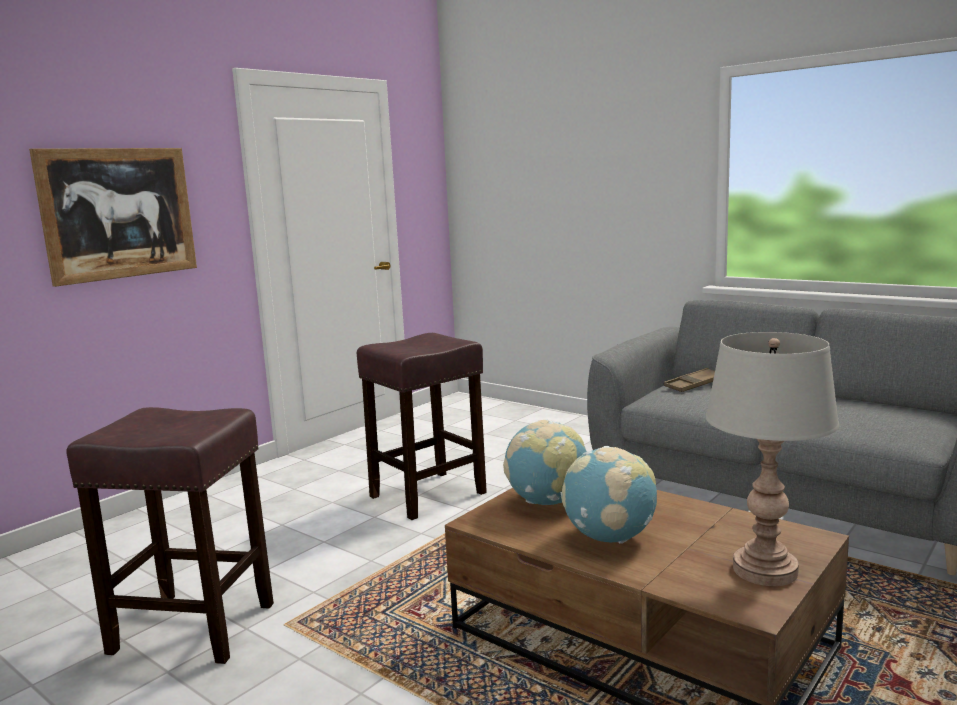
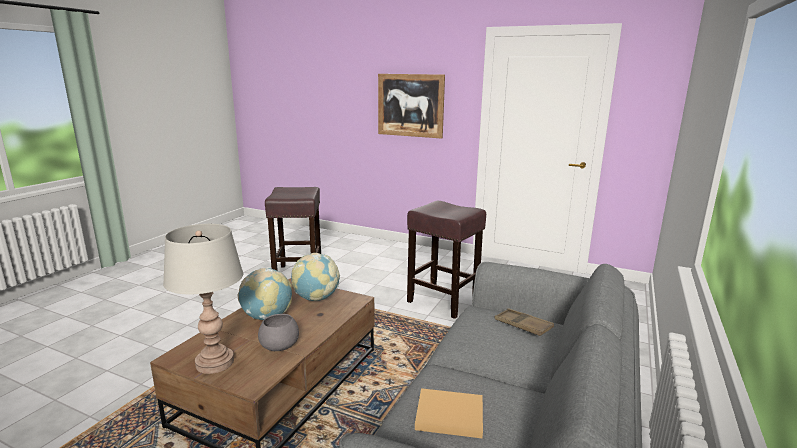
camera: 75 degrees right, 5 degrees up
none -> grey bowl [258,314,299,351]
none -> beige book [415,388,483,438]

